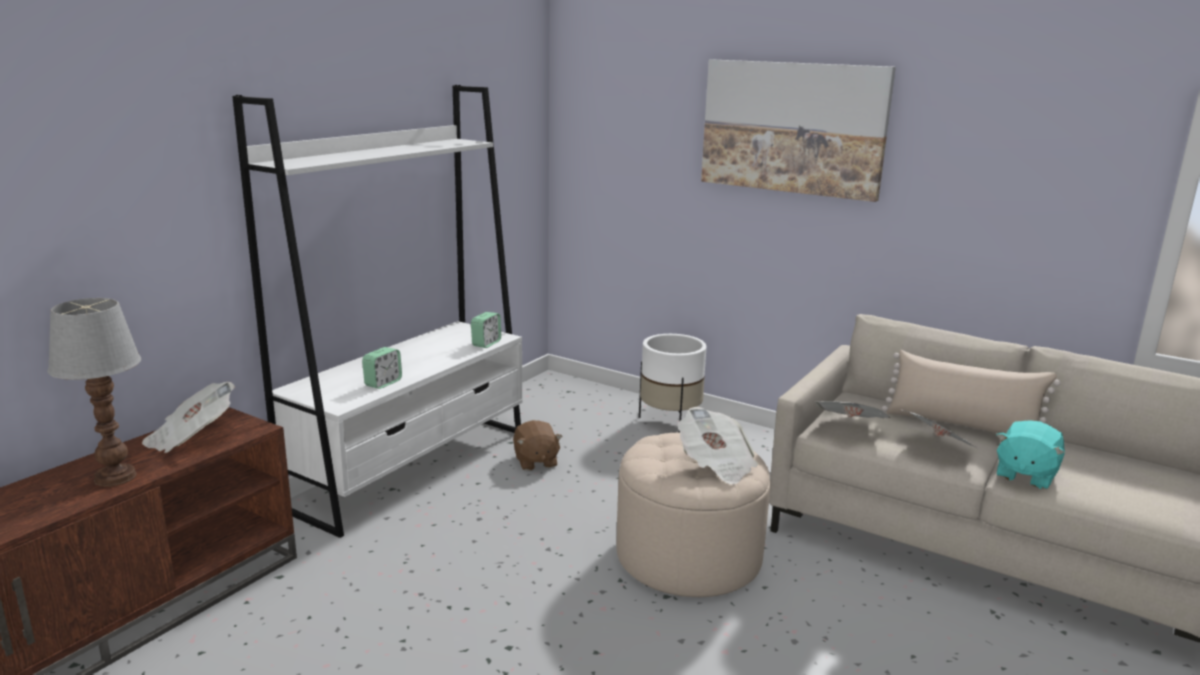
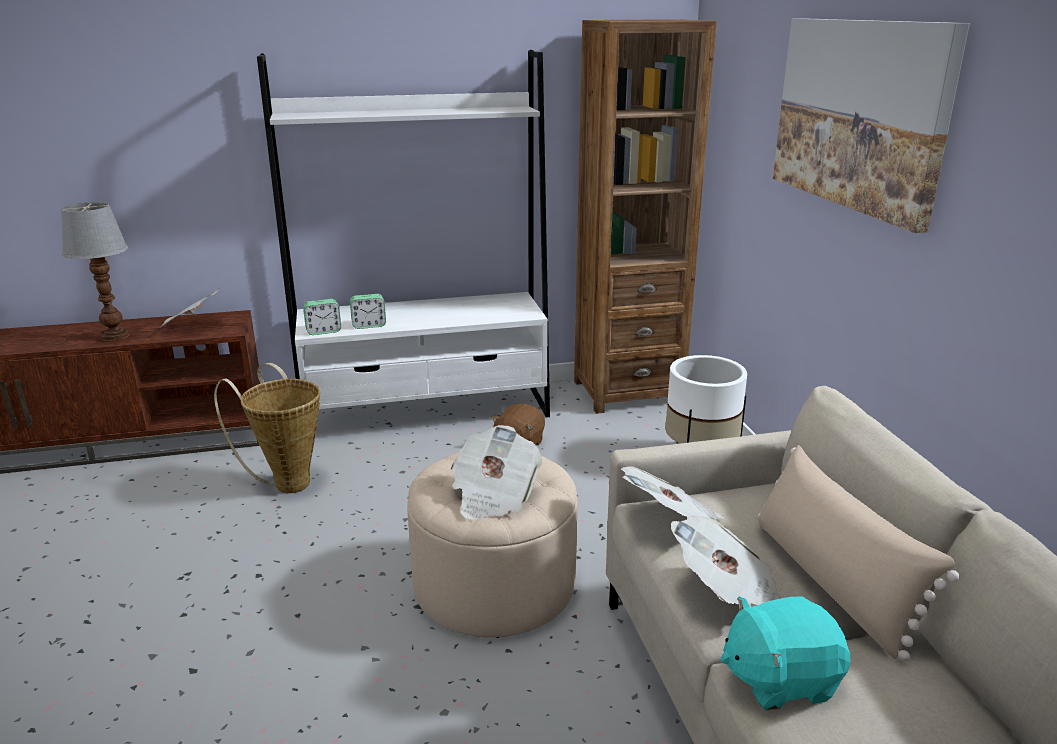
camera: 45 degrees right, 5 degrees up
alarm clock [471,312,501,348] -> alarm clock moved to [303,299,341,335]
none -> basket [214,363,320,493]
none -> brown bookcase [574,19,717,414]

